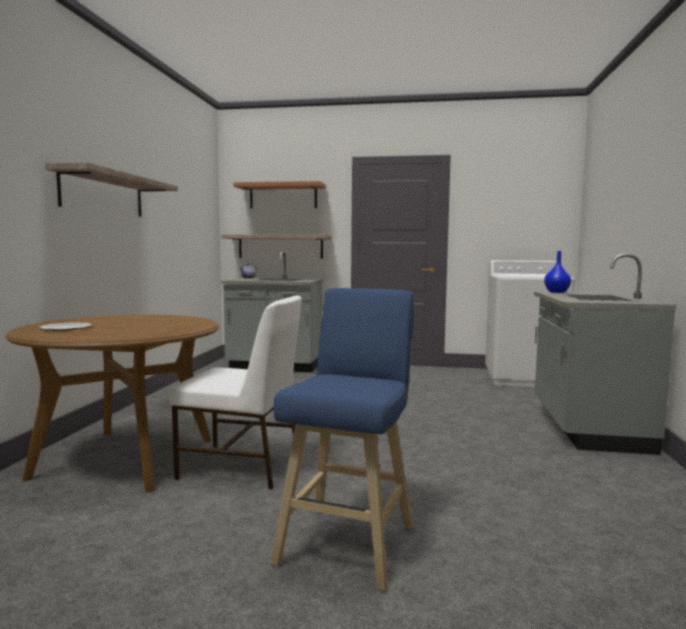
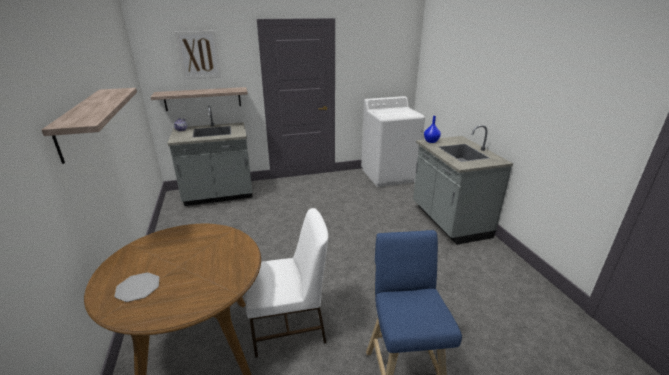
camera: 25 degrees left, 20 degrees up
shelf [234,181,325,209] -> picture [174,31,221,79]

